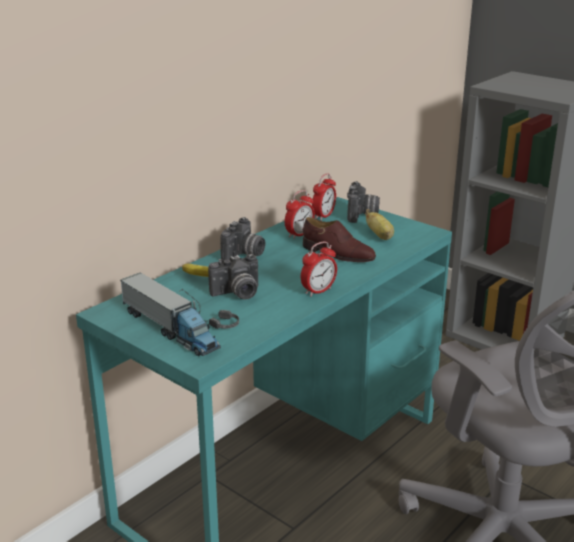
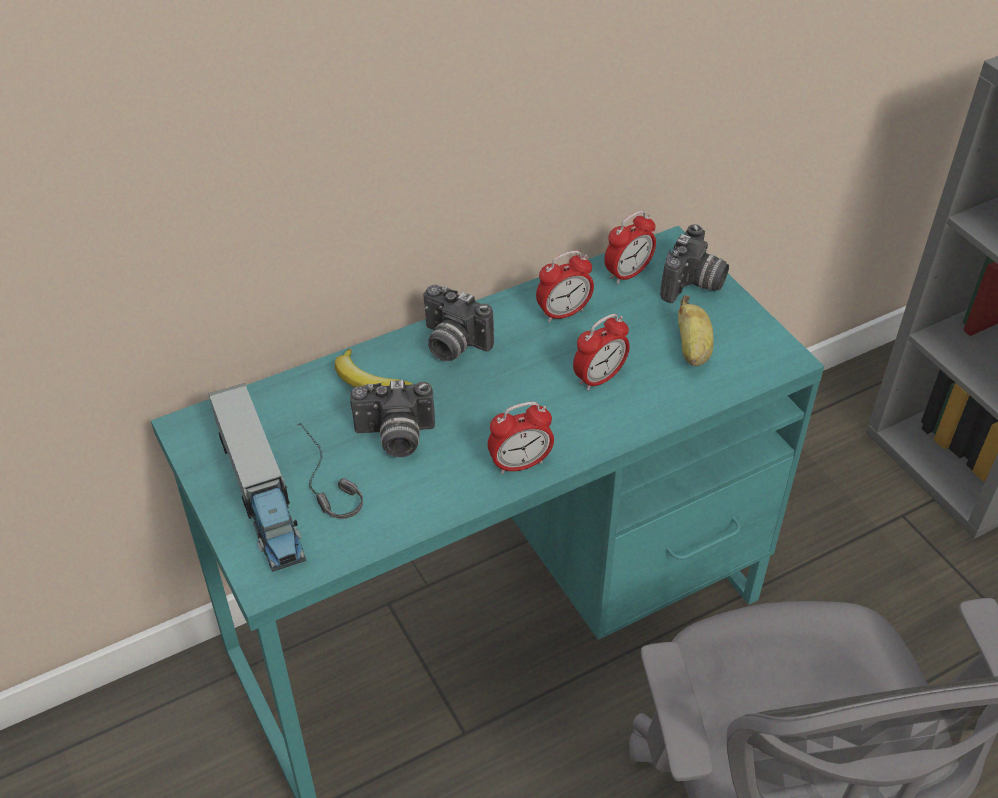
camera: 20 degrees right, 20 degrees up
camera [220,217,265,261] -> camera turned 75 degrees clockwise [424,285,494,362]
brown shoe [303,217,376,262] -> alarm clock [573,314,630,391]

